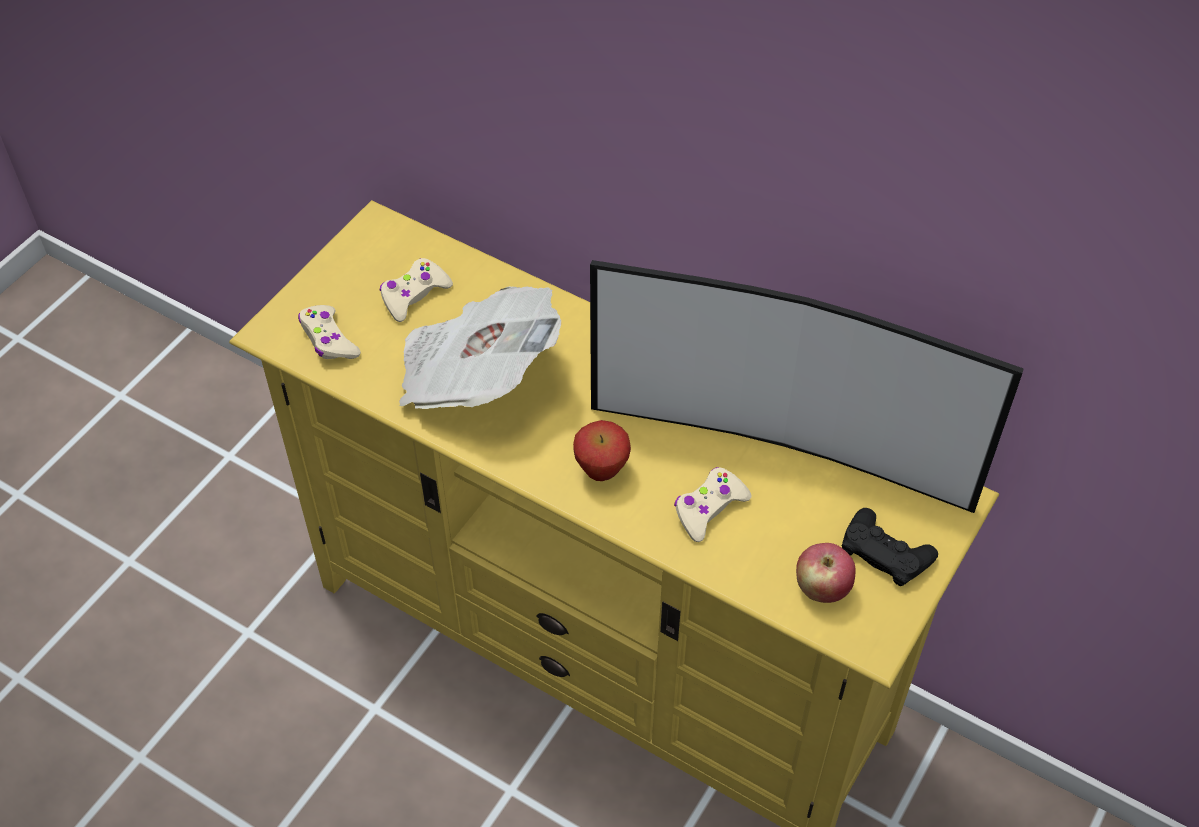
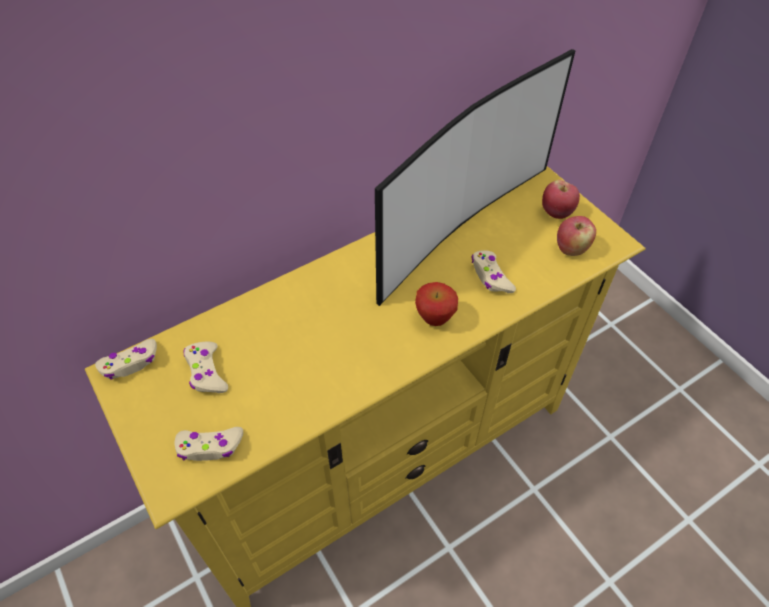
camera: 65 degrees left, 0 degrees up
newspaper [399,286,561,409] -> none
black game controller [842,508,938,586] -> apple [542,180,580,219]
none -> beige game controller [95,339,157,380]

